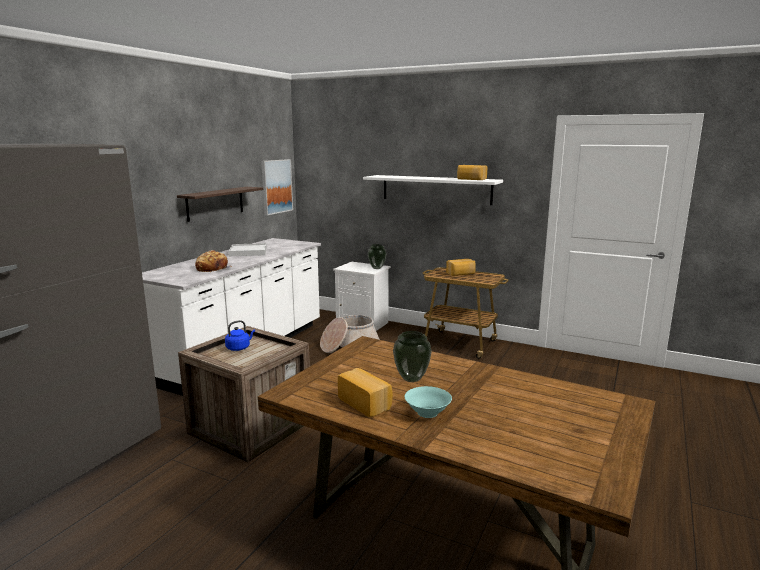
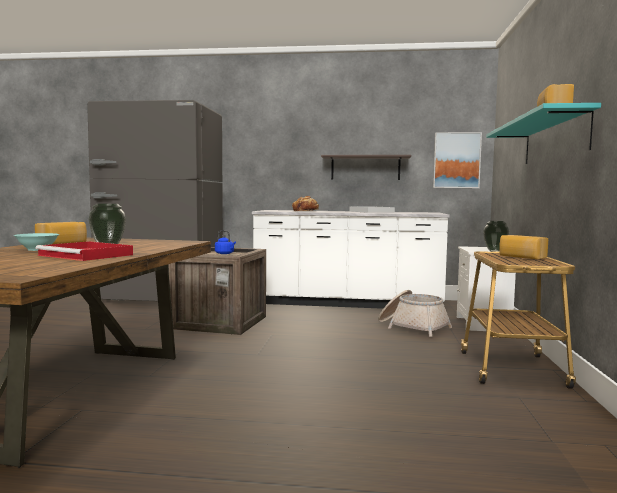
camera: 70 degrees right, 10 degrees down
white shelf [363,175,503,205] -> turquoise shelf [486,103,601,164]
none -> red tray [36,241,133,261]

